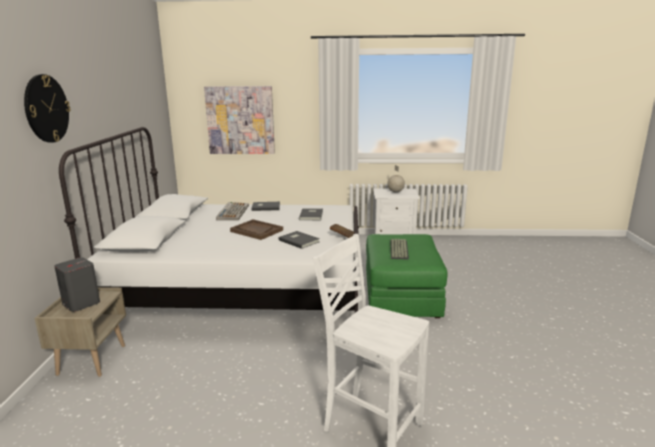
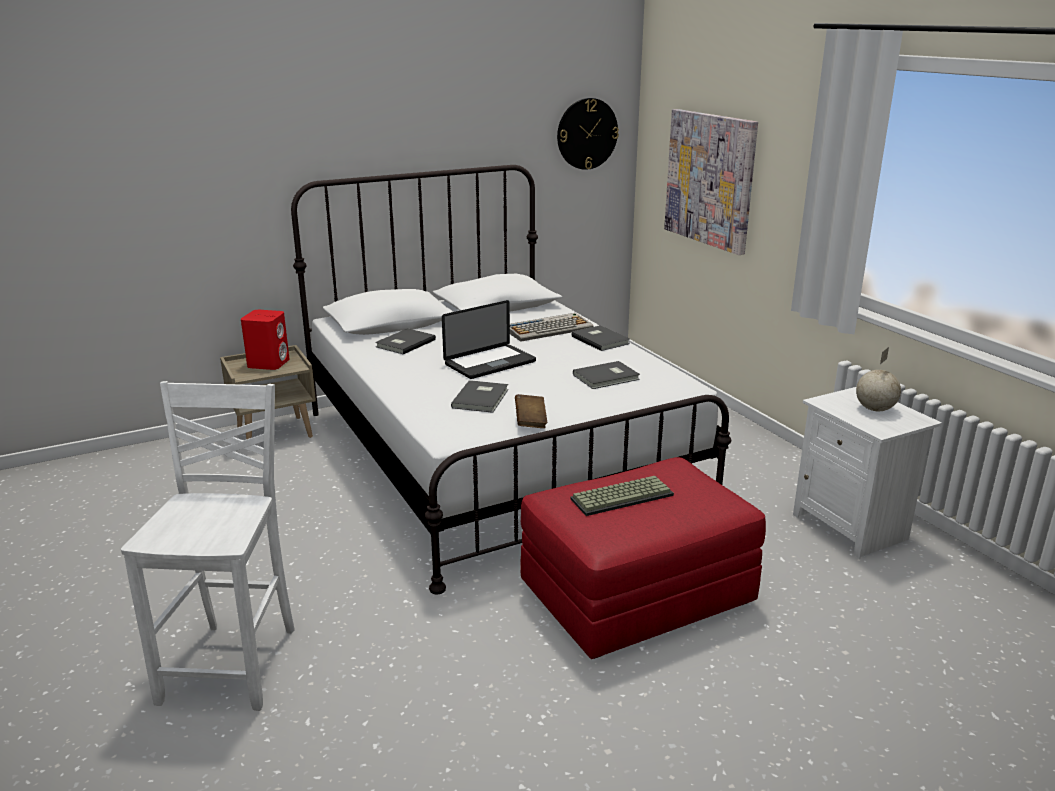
camera: 60 degrees right, 5 degrees up
wall clock [24,74,70,143] -> wall clock moved to [557,98,619,170]
grey speaker [54,257,100,312] -> red speaker [241,310,289,370]
brown tray [230,219,283,240] -> laptop [442,300,536,379]
green ottoman [366,234,447,318] -> red ottoman [520,457,766,659]
none -> grey book [375,328,436,354]

